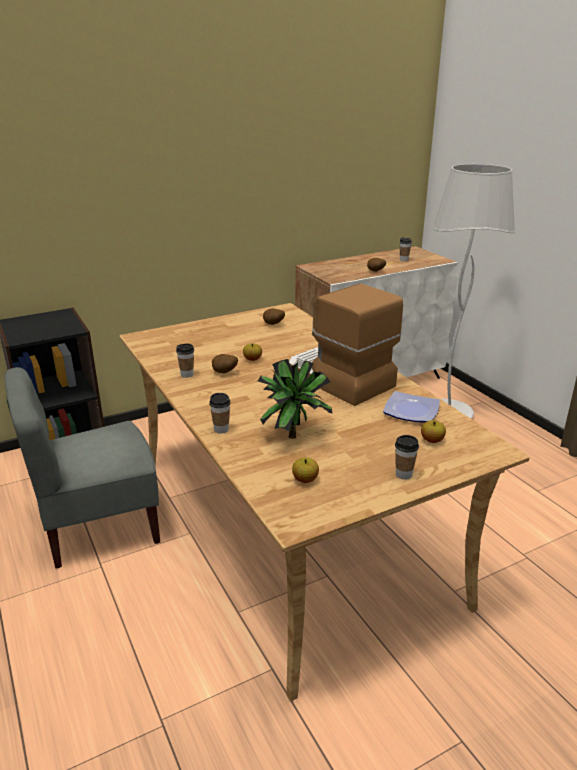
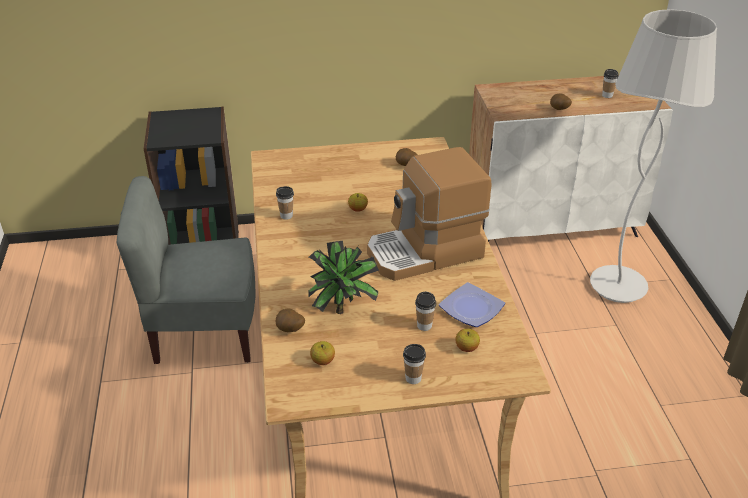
camera: 20 degrees right, 10 degrees up
cup [209,393,231,434] -> cup moved to [415,292,436,331]
potato [212,354,238,373] -> potato moved to [275,309,305,332]
coffee machine [289,284,403,406] -> coffee machine turned 90 degrees counterclockwise [367,147,491,281]

